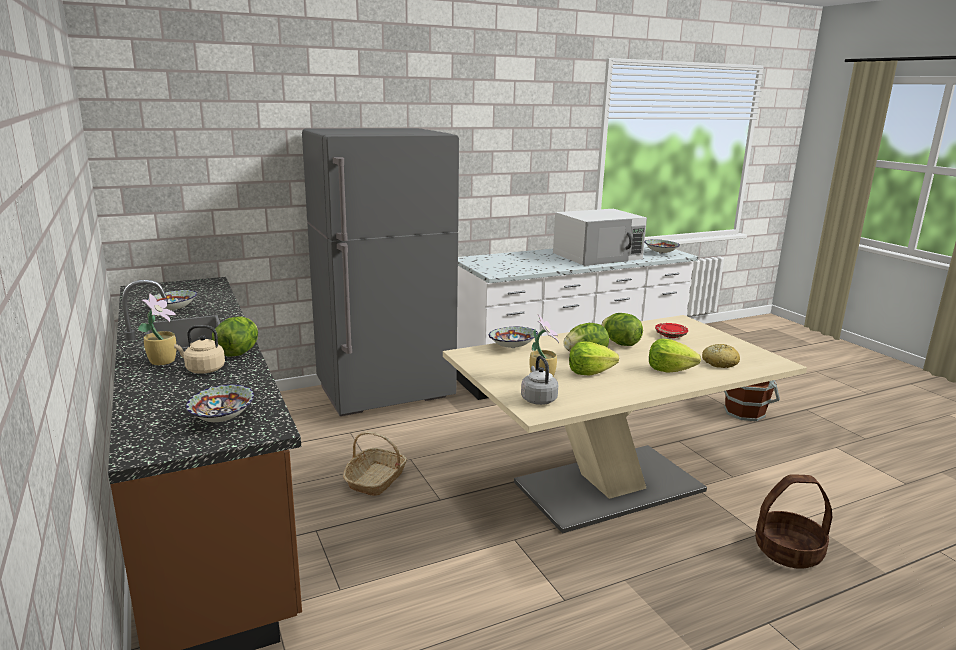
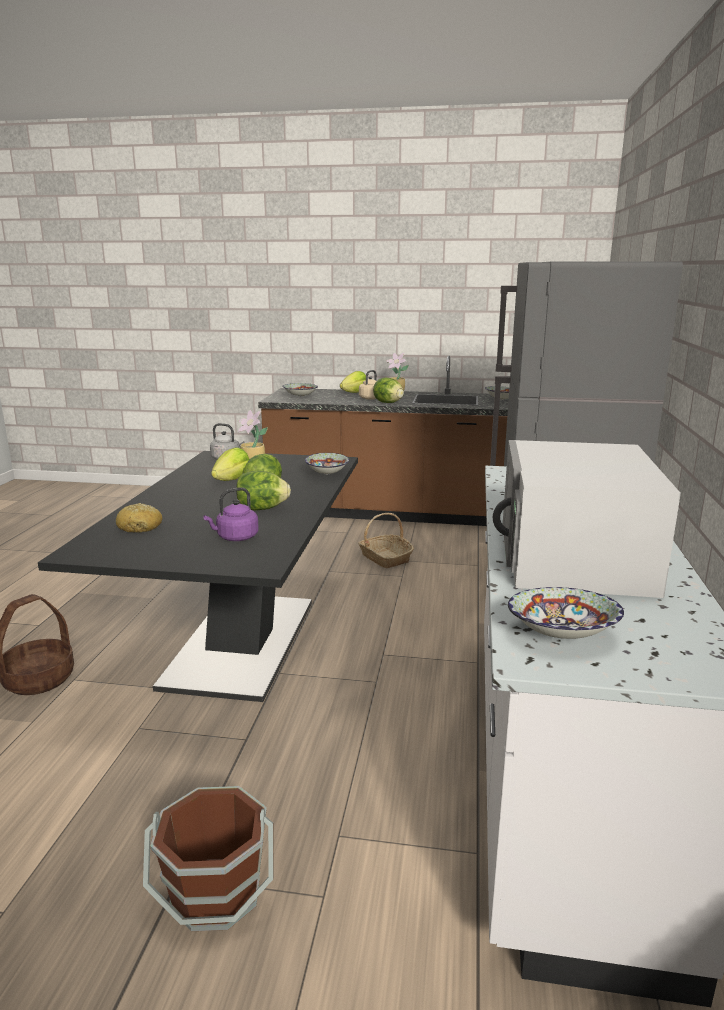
camera: 125 degrees right, 0 degrees up
beige dining table [443,315,807,534] -> black dining table [38,451,358,702]
lettuce [649,339,701,373] -> lettuce moved to [340,371,366,393]
red plate [655,323,688,338] -> purple kettle [203,487,259,541]

